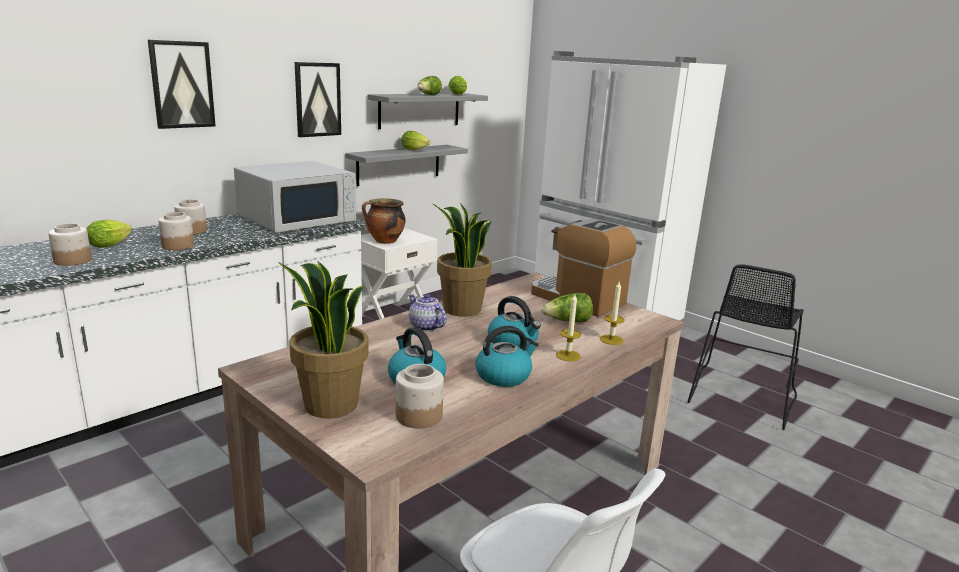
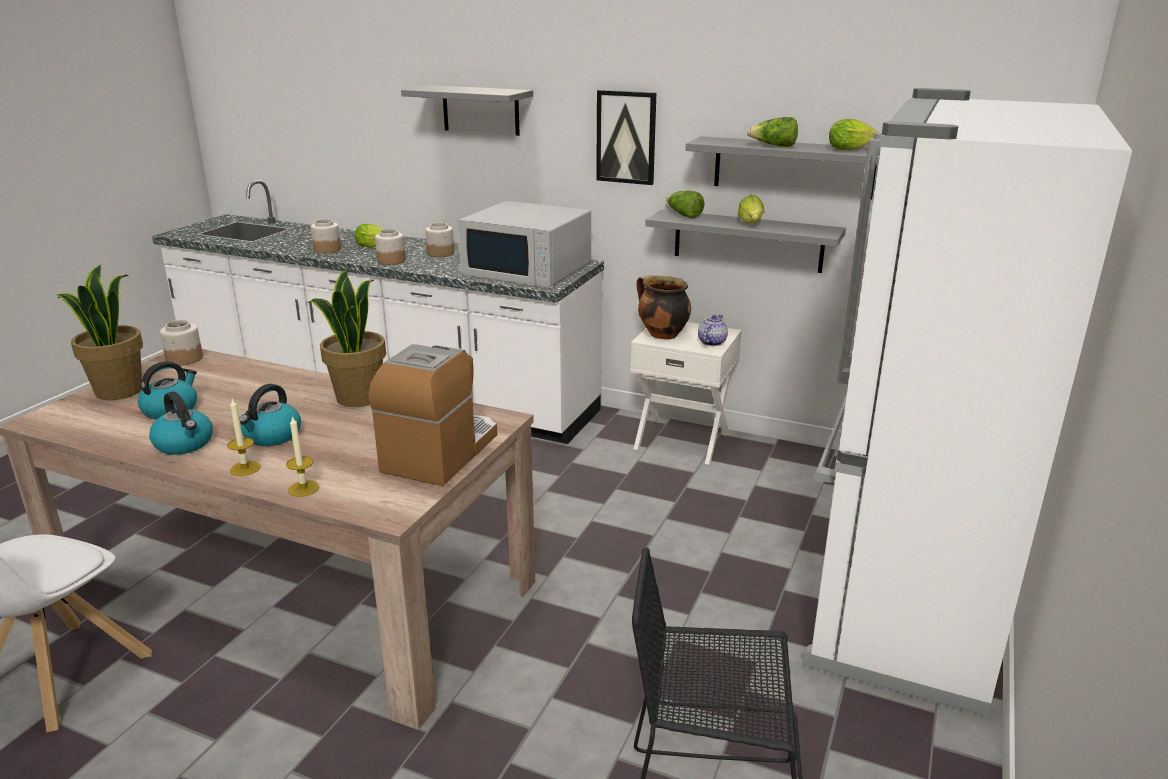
camera: 70 degrees right, 5 degrees up
picture [148,40,216,129] -> grey shelf [401,85,533,136]
jar [396,364,444,428] -> jar moved to [160,320,203,366]
teapot [409,294,446,331] -> teapot moved to [698,315,728,346]
lettuce [541,293,593,322] -> lettuce moved to [666,191,705,218]

